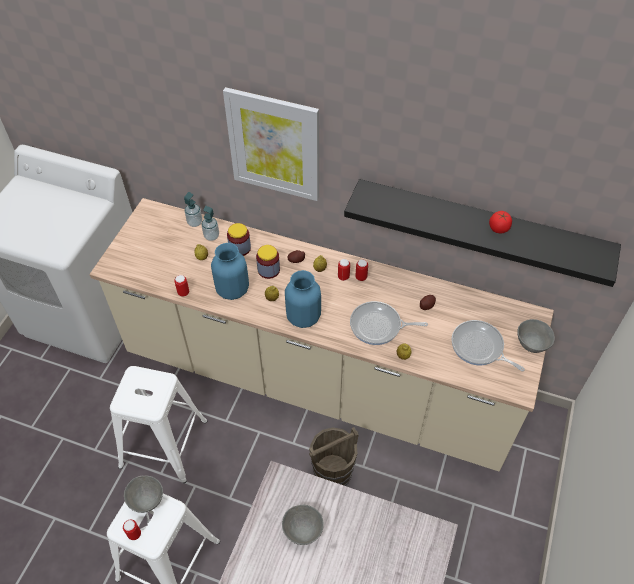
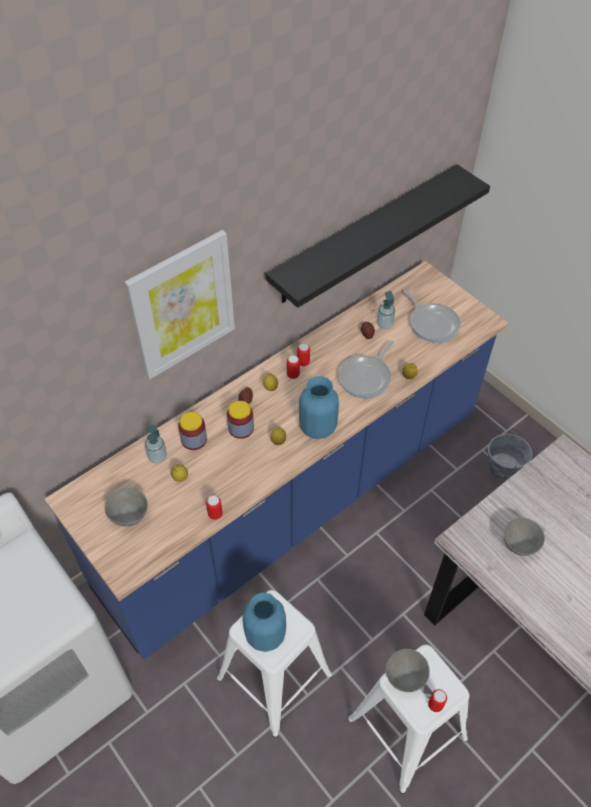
camera: 60 degrees left, 0 degrees up
beige counter [89,198,554,471] -> blue counter [44,261,508,660]
soap dispenser [184,192,202,227] -> soap dispenser moved to [377,291,395,329]
blue vase [211,243,249,300] -> blue vase moved to [243,592,286,652]
brown bucket [309,427,359,486] -> none
frying pan [451,320,525,371] -> frying pan turned 105 degrees counterclockwise [403,289,461,343]
tomato [489,211,512,233] -> none
grey bowl [517,319,555,353] -> grey bowl moved to [104,488,148,526]
none -> grey bucket [488,431,533,480]

